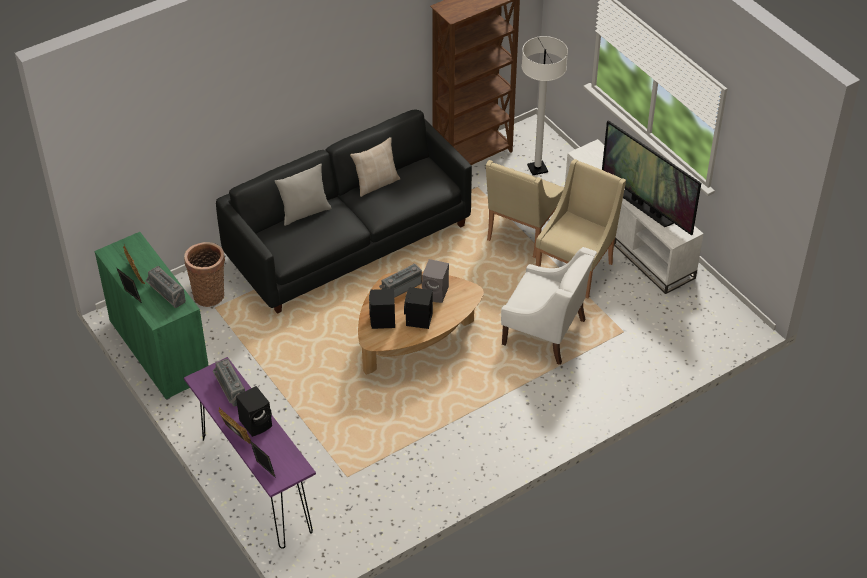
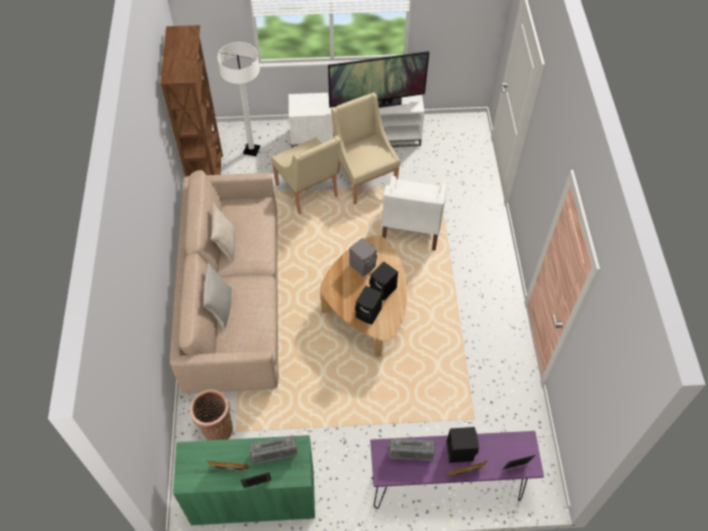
camera: 60 degrees left, 10 degrees up
black sofa [216,109,472,314] -> beige sofa [170,170,279,393]
radio [379,263,422,298] -> none
white armchair [501,247,597,365] -> white armchair turned 135 degrees clockwise [382,176,447,251]

